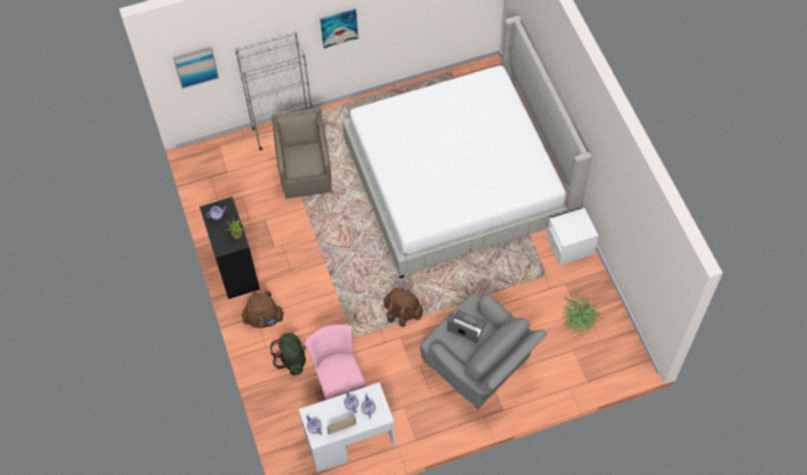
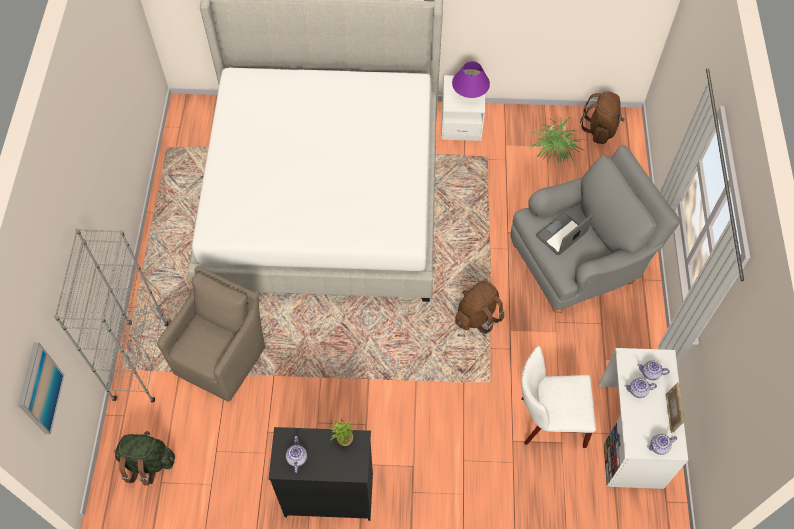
camera: 70 degrees left, 0 degrees up
brown backpack [242,291,284,328] -> brown backpack moved to [580,91,625,144]
green backpack [270,333,307,376] -> green backpack moved to [114,431,175,485]
brown armchair [271,108,332,199] -> brown armchair turned 105 degrees clockwise [157,266,265,402]
pink chair [305,324,367,400] -> white chair [521,346,596,448]
picture [320,9,358,48] -> none
none -> purple table lamp [452,61,490,98]

